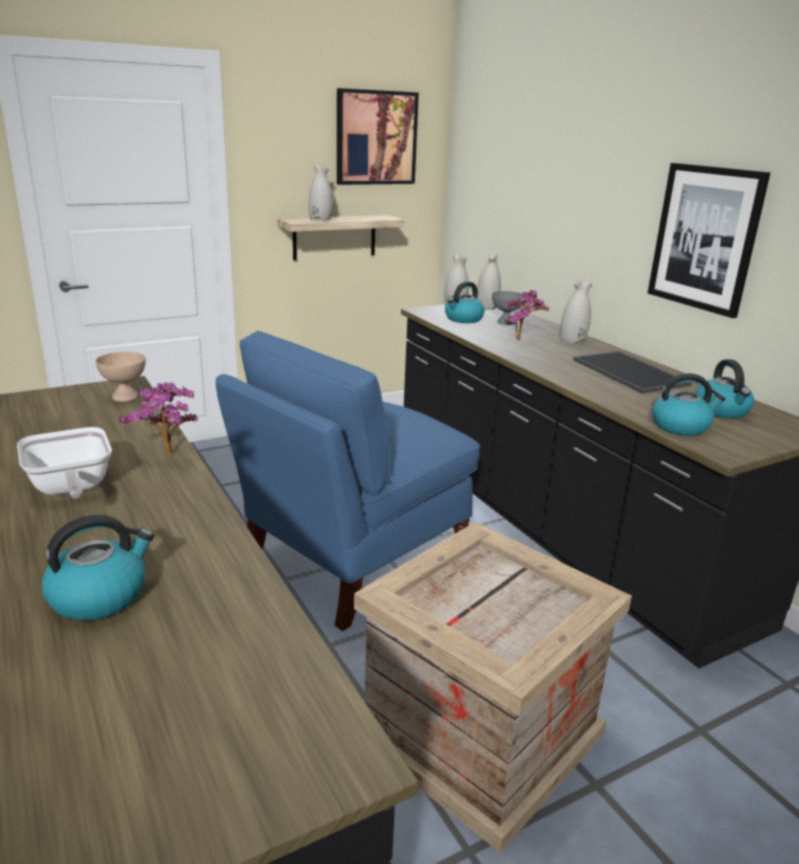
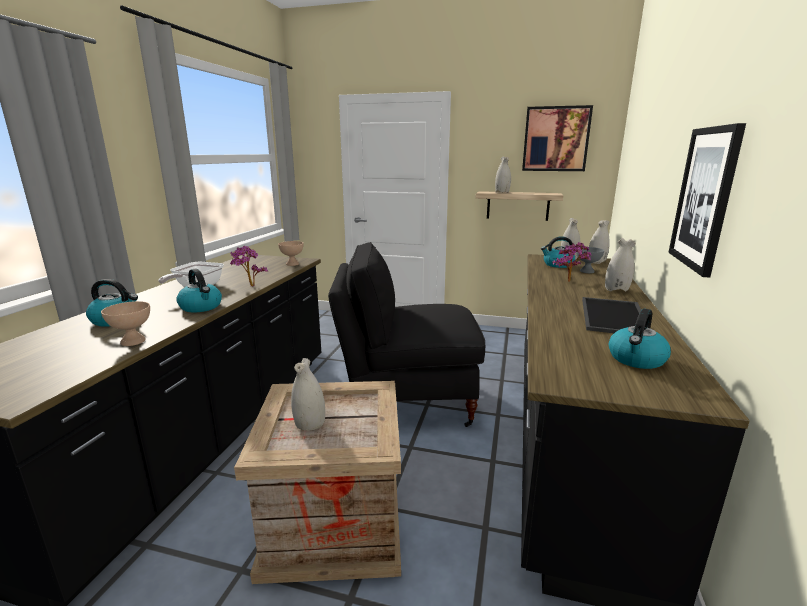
camera: 45 degrees right, 5 degrees down
blue chair [216,331,480,631] -> black chair [328,242,485,427]
kettle [652,373,726,436] -> kettle moved to [176,269,222,313]
none -> beige bowl [101,301,150,346]
none -> white vase [291,358,325,431]

